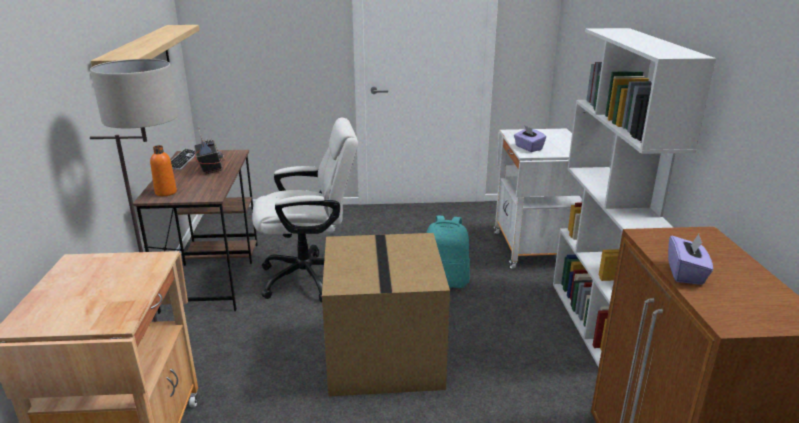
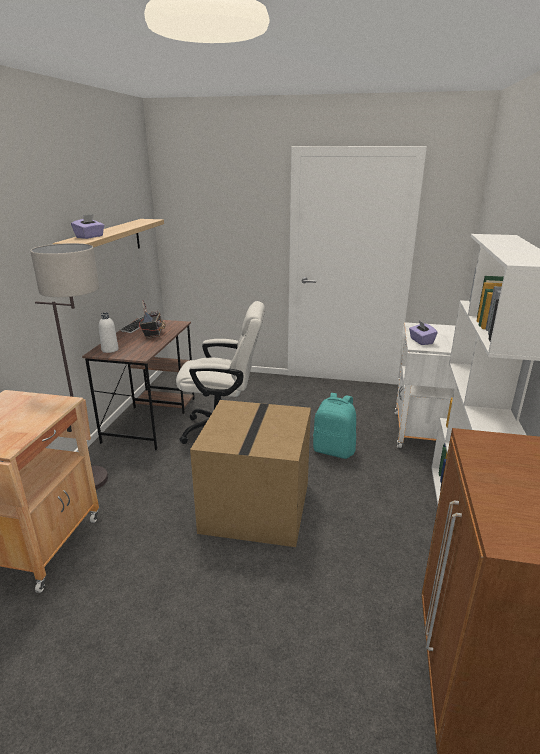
camera: 15 degrees right, 0 degrees up
orange bottle [150,145,177,196] -> white bottle [99,312,118,353]
purple tissue box [668,234,713,285] -> purple tissue box moved to [71,214,105,239]

